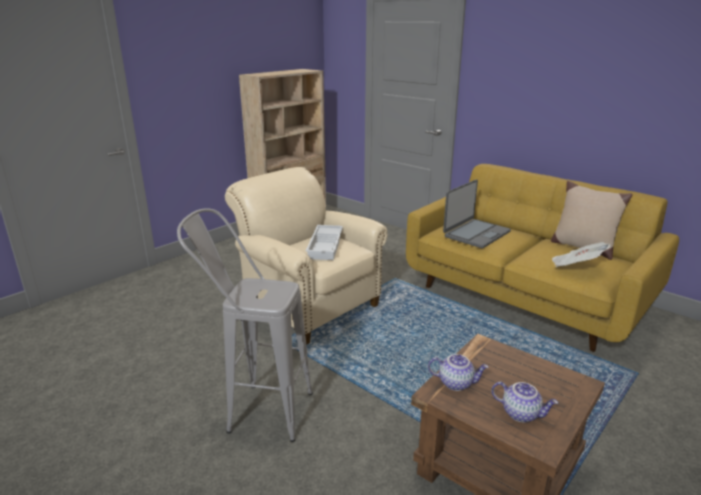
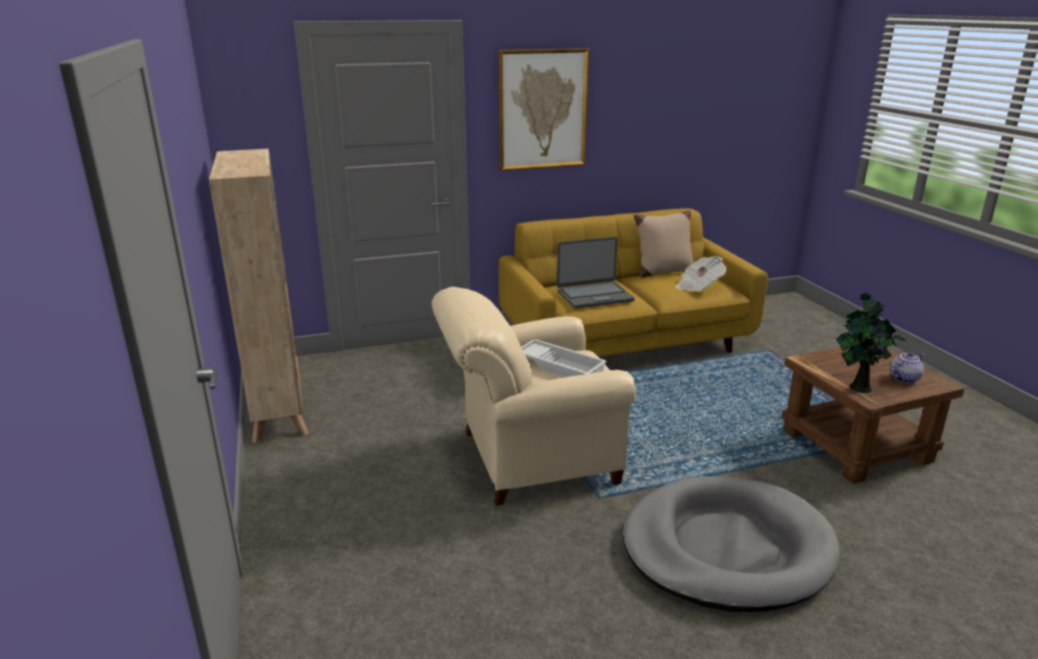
camera: 60 degrees left, 0 degrees up
grey stool [177,209,313,442] -> grey dog bed [623,476,840,612]
teapot [428,354,489,391] -> potted plant [836,292,906,393]
laptop [443,179,511,248] -> laptop turned 90 degrees clockwise [557,237,635,309]
none -> picture [499,48,589,171]

